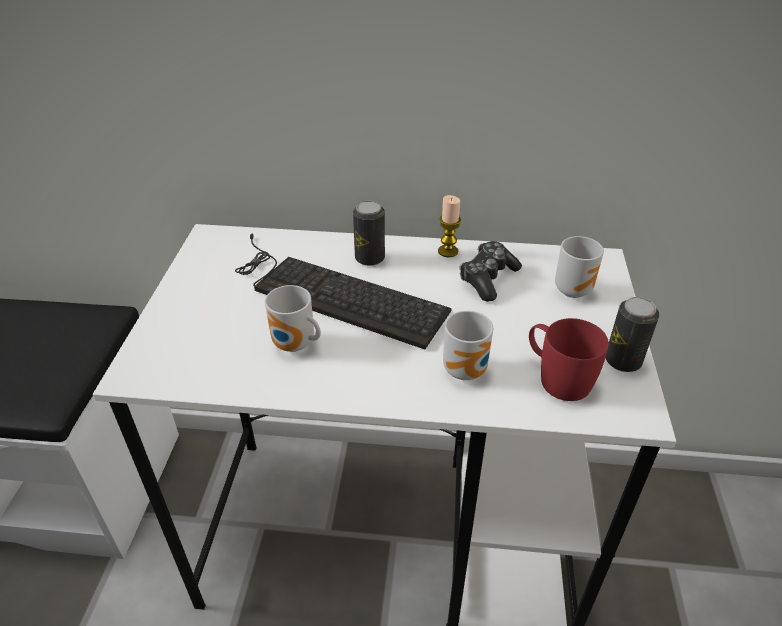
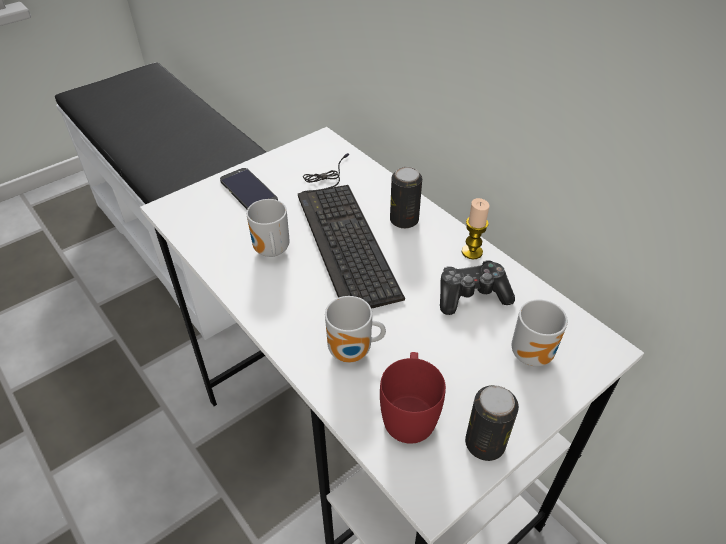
camera: 45 degrees right, 5 degrees up
none -> phone [220,168,278,209]

